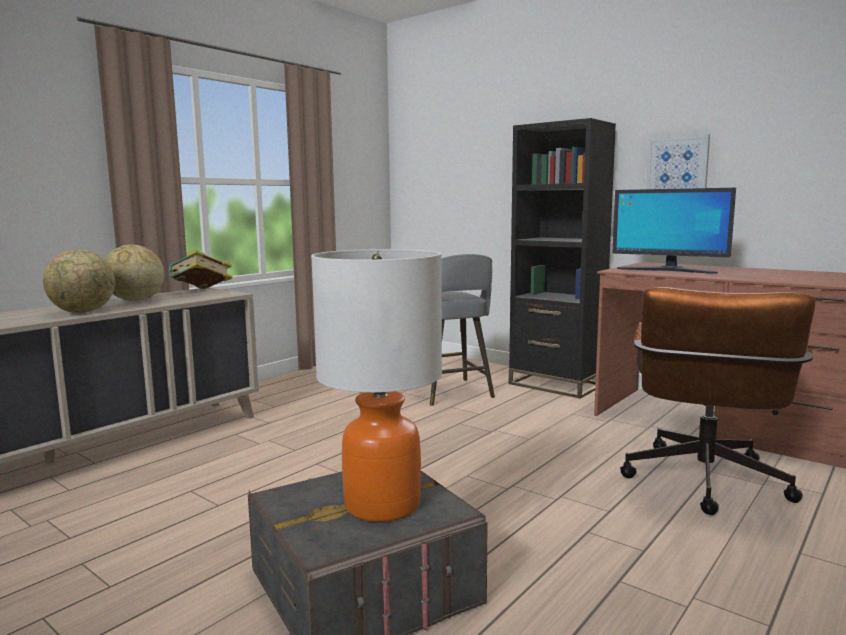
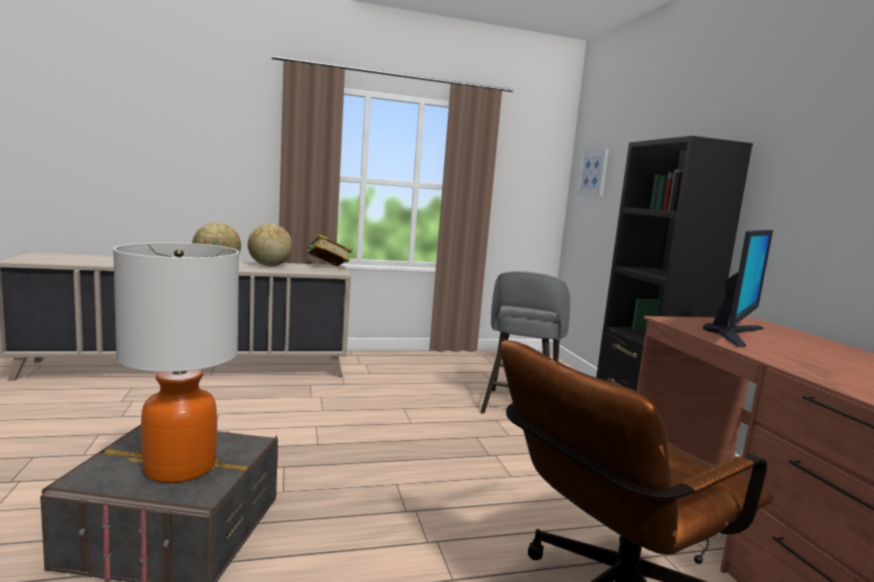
camera: 35 degrees right, 0 degrees up
monitor [612,188,736,274] -> monitor turned 120 degrees counterclockwise [703,230,773,347]
picture [646,134,710,189] -> picture moved to [577,148,609,196]

